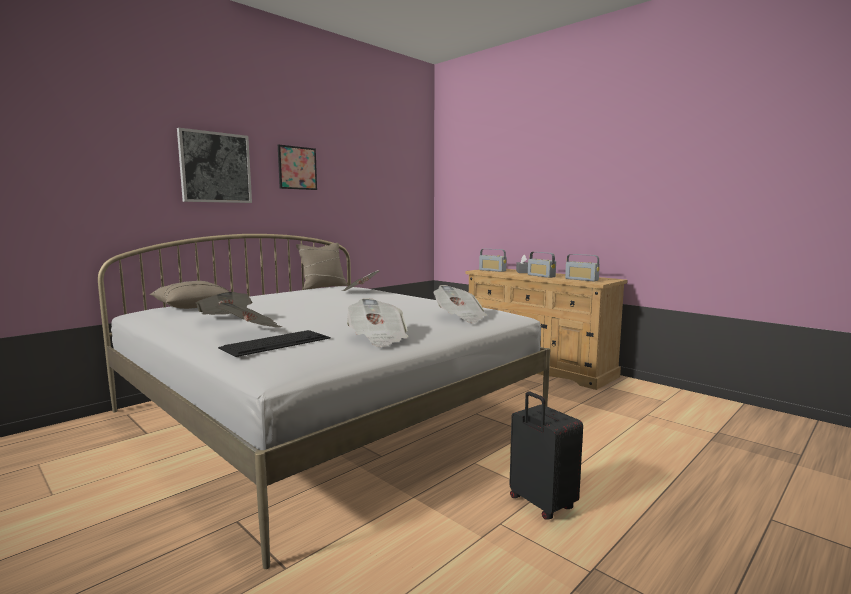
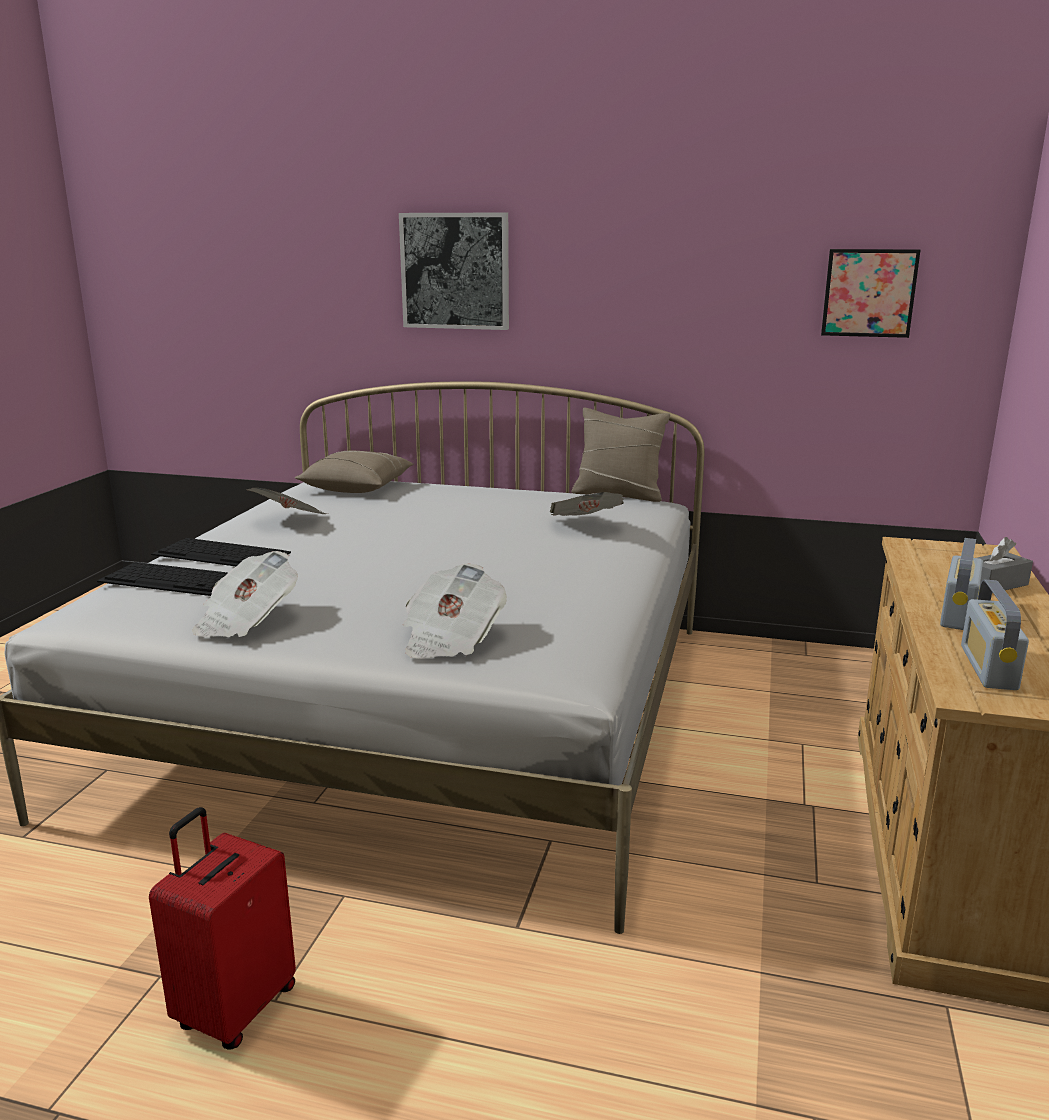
camera: 60 degrees right, 10 degrees up
newspaper [215,303,282,327] -> keyboard [151,538,291,566]
picture [278,144,317,190] -> picture moved to [821,249,920,338]
radio [479,249,507,272] -> none
black suitcase [510,391,583,519] -> red suitcase [149,807,296,1050]

